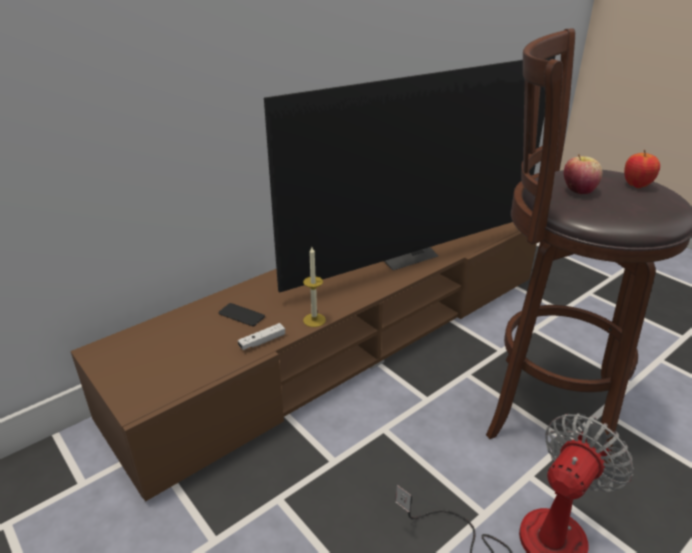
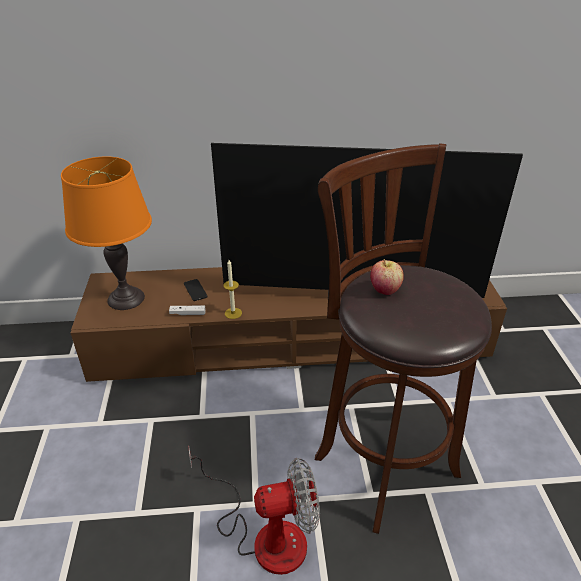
camera: 35 degrees right, 5 degrees up
apple [624,150,660,188] -> none
none -> orange table lamp [61,157,152,310]

